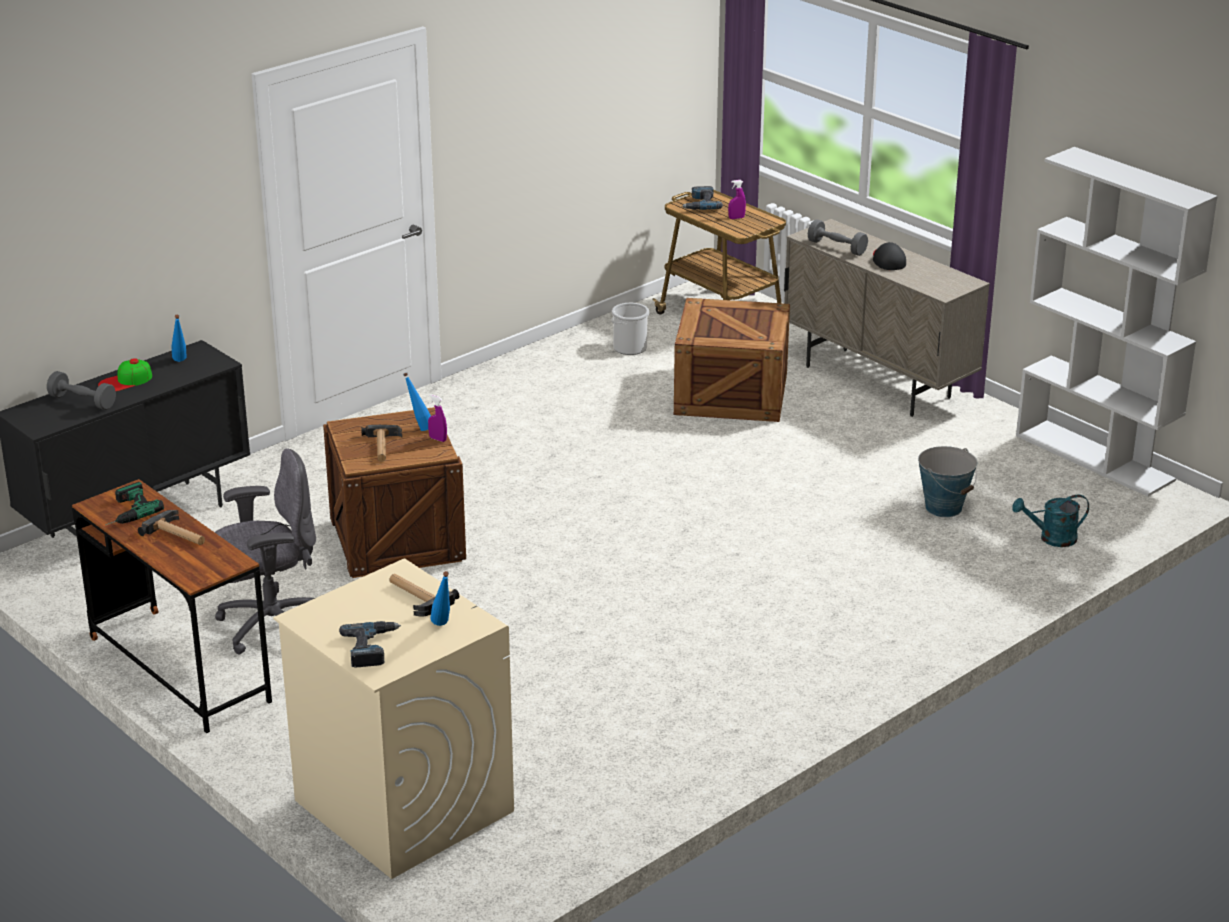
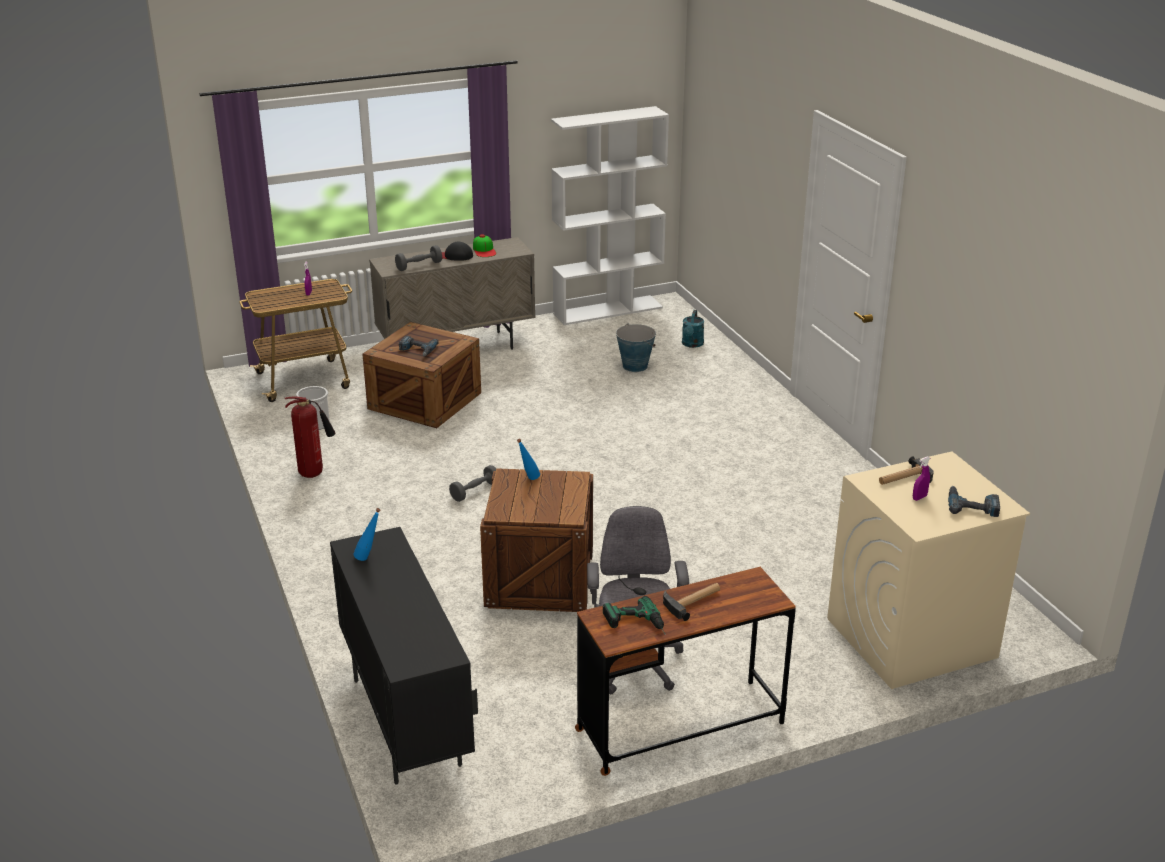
camera: 70 degrees left, 0 degrees up
grey dumbbell [47,371,116,410] -> grey dumbbell moved to [449,465,496,502]
cap [98,358,152,391] -> cap moved to [473,234,497,257]
hammer [361,425,402,462] -> none
purple spray bottle [428,394,447,442] -> purple spray bottle moved to [913,456,930,501]
blue bottle [430,571,450,626] -> none
power drill [682,186,723,210] -> power drill moved to [399,336,439,356]
none -> fire extinguisher [285,396,336,478]

